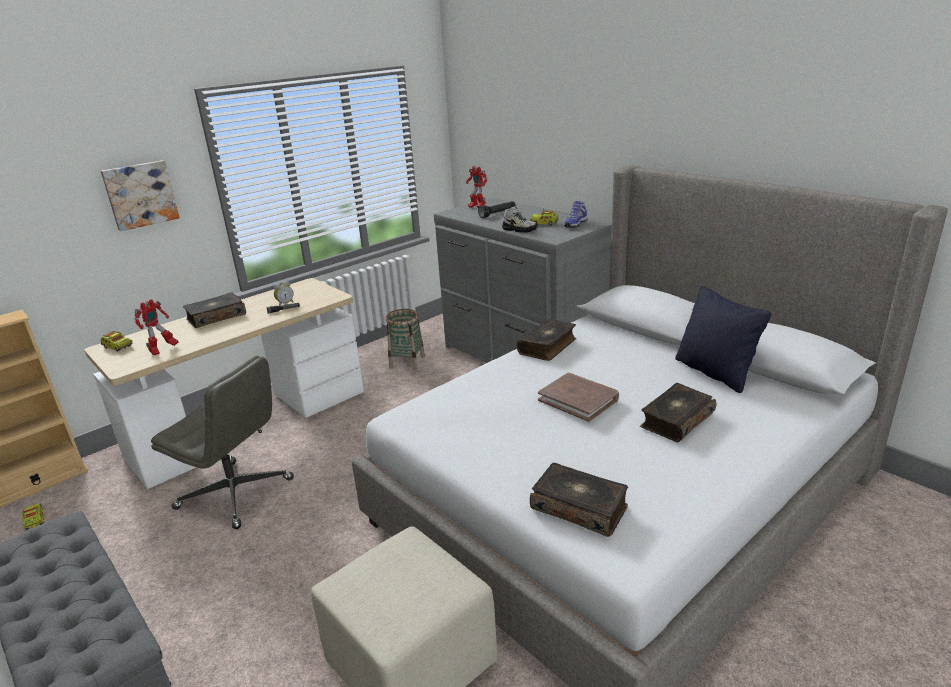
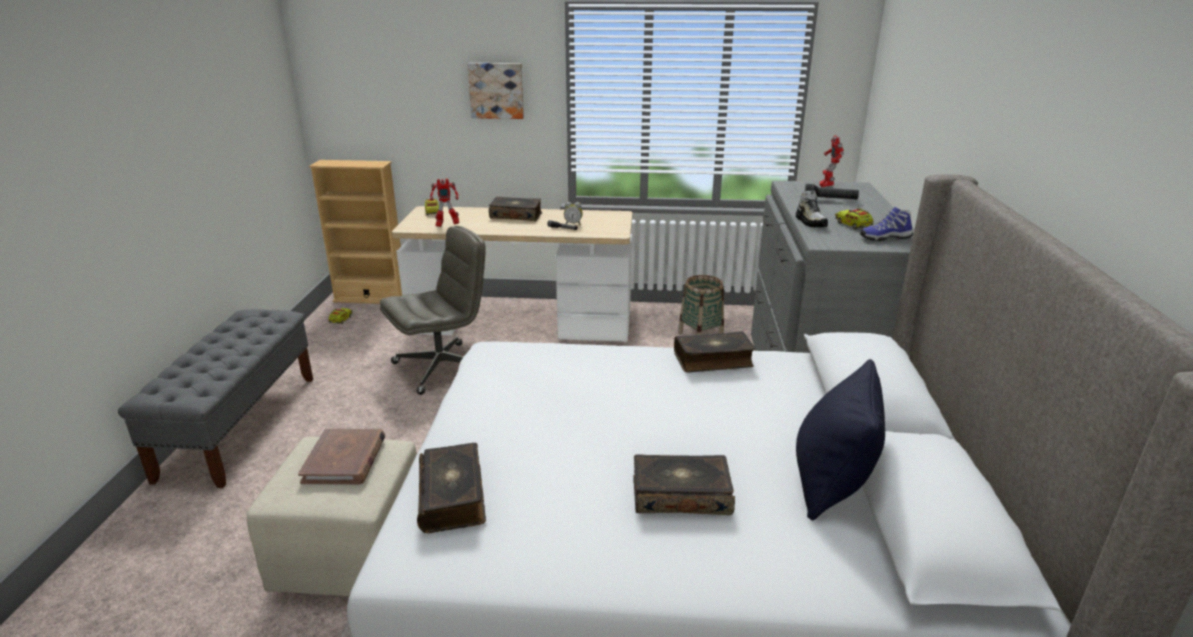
camera: 45 degrees right, 0 degrees up
grey office chair [151,355,294,529] -> grey office chair turned 105 degrees counterclockwise [380,226,486,395]
brown book [538,373,619,422] -> brown book moved to [298,429,385,485]

